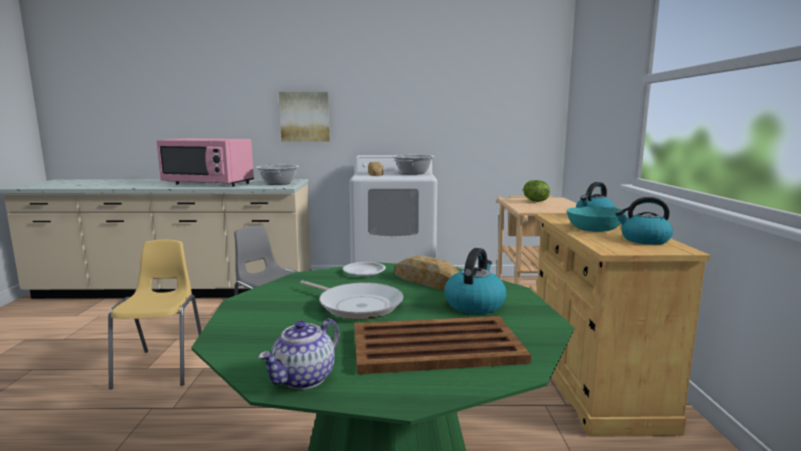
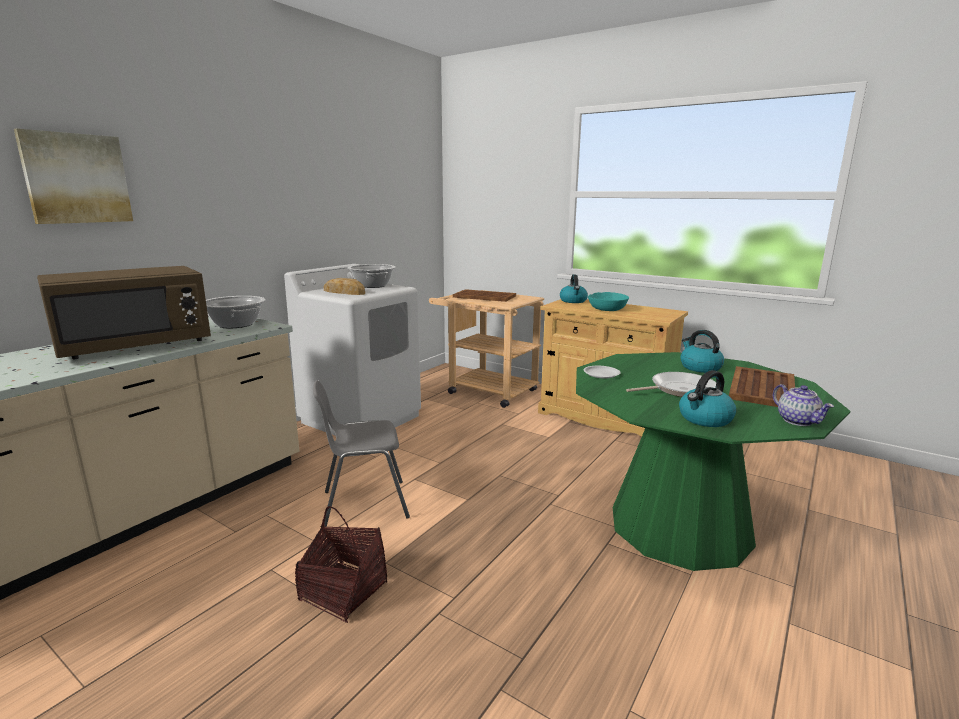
camera: 55 degrees left, 5 degrees up
yellow chair [108,240,202,389] -> basket [295,506,387,623]
pink microwave [156,138,254,187] -> brown microwave [37,266,211,359]
picture [279,92,330,141] -> picture moved to [14,129,133,224]
bread [395,255,459,290] -> none
lettuce [523,180,550,202] -> brown tray [453,289,516,302]
kettle [616,197,673,245] -> kettle moved to [679,370,736,427]

